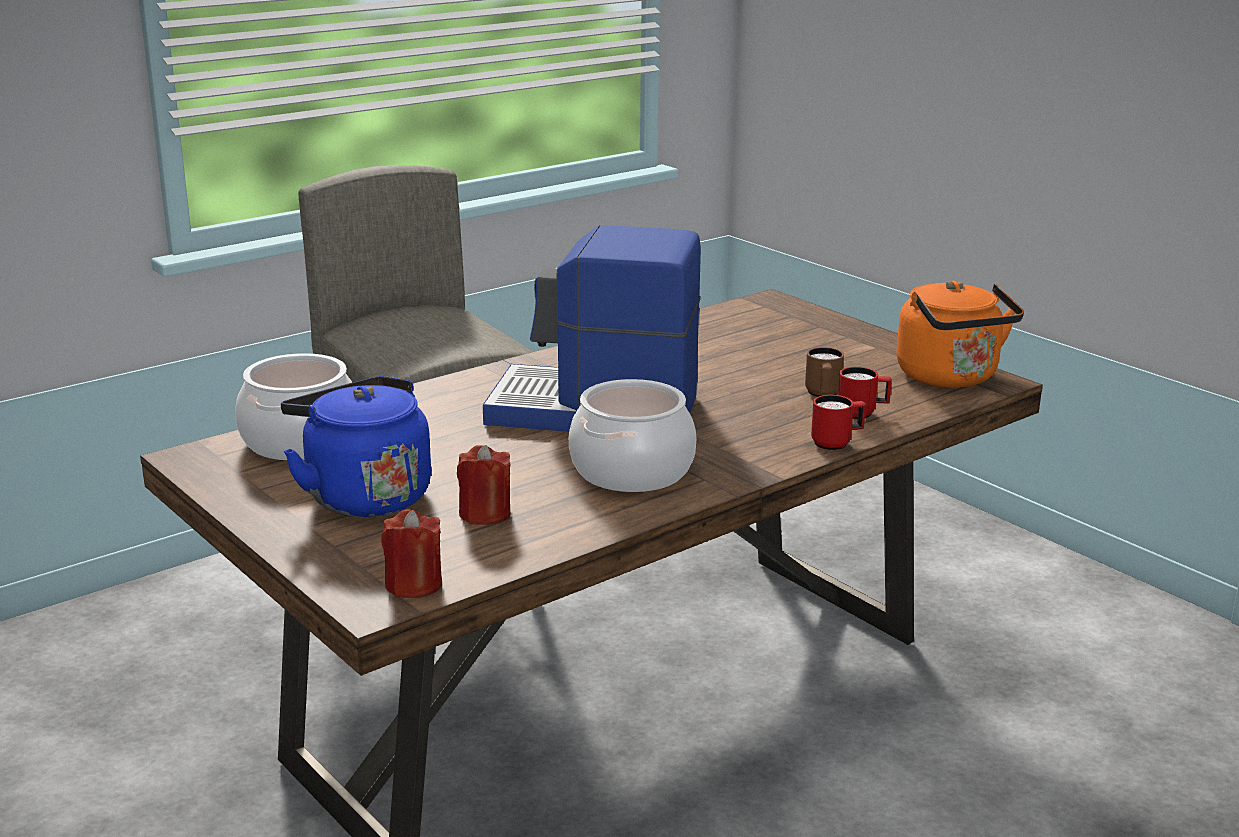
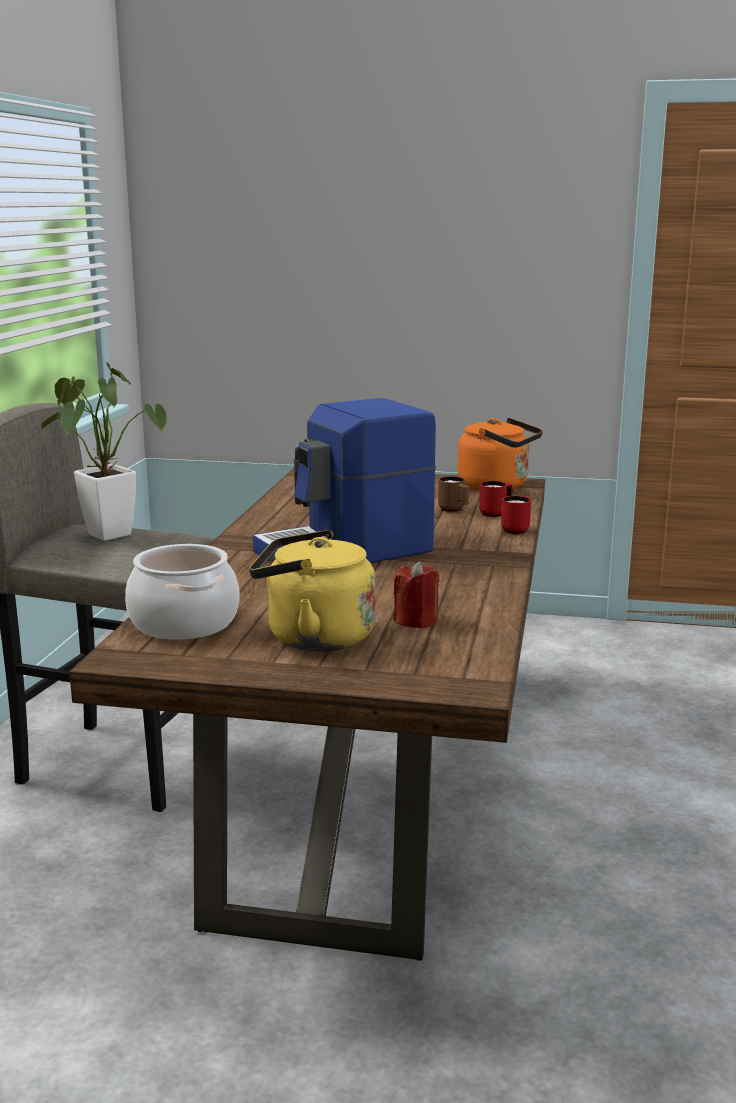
camera: 40 degrees left, 5 degrees down
blue kettle [281,376,431,517] -> yellow kettle [249,530,376,651]
red candle [381,510,442,598] -> none
cooking pot [569,379,696,492] -> none
none -> potted plant [41,362,167,541]

